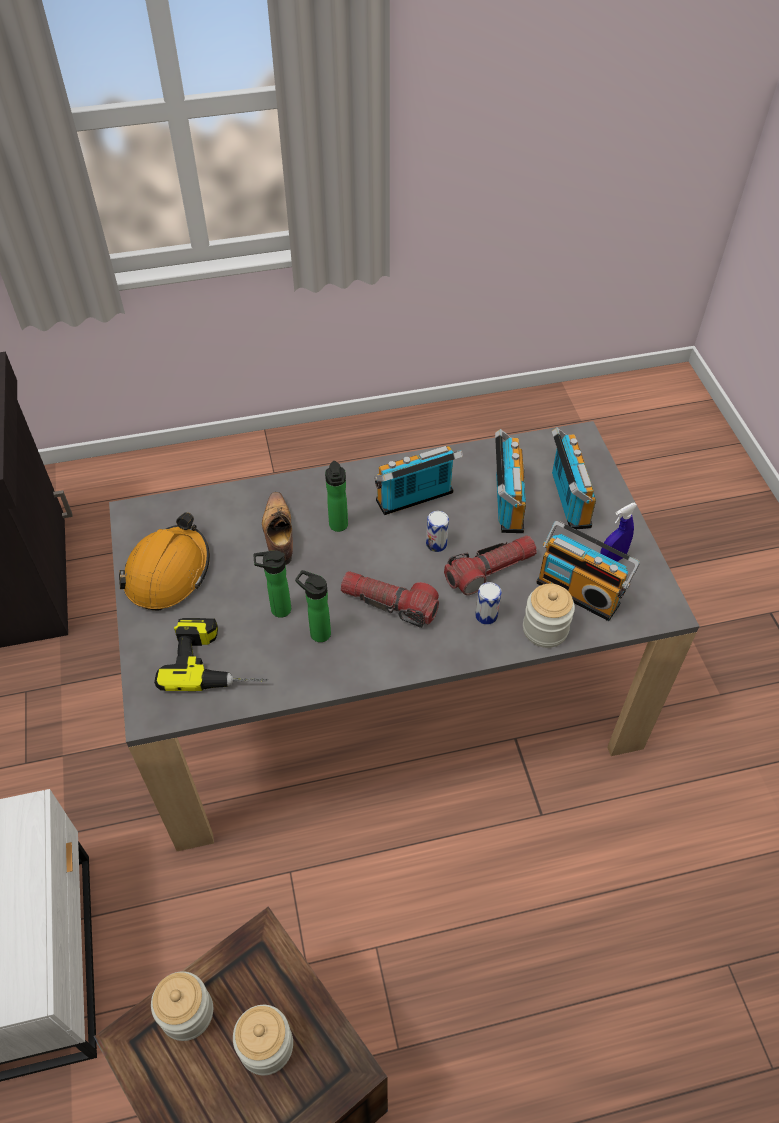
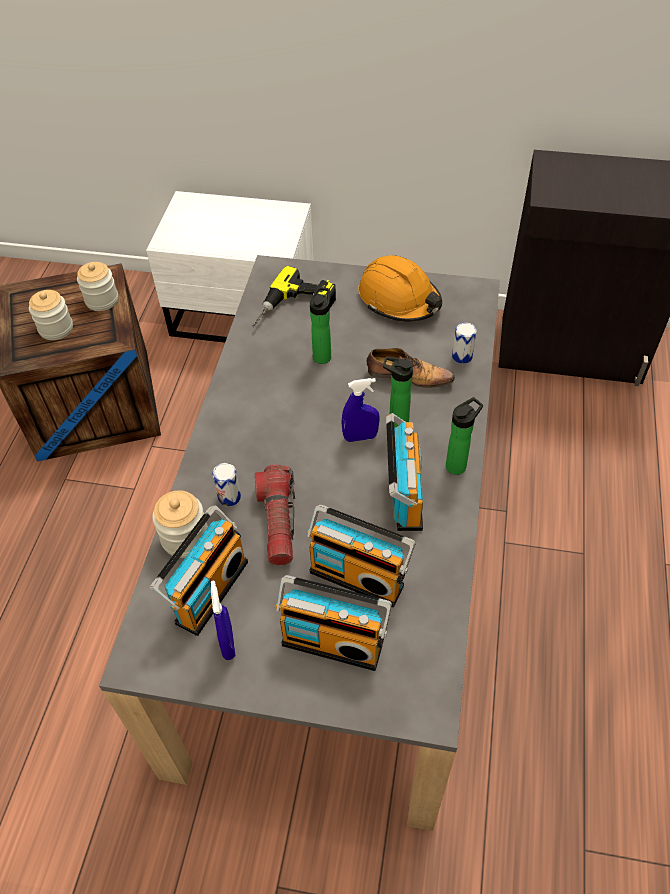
camera: 115 degrees right, 0 degrees up
bottle [295,570,331,642] -> bottle moved to [446,397,483,475]
flashlight [341,571,439,628] -> none
can [426,511,449,552] -> can moved to [452,323,477,364]
radio [536,521,640,621] -> radio turned 150 degrees clockwise [150,506,248,636]
none -> blue spray bottle [341,378,380,442]

